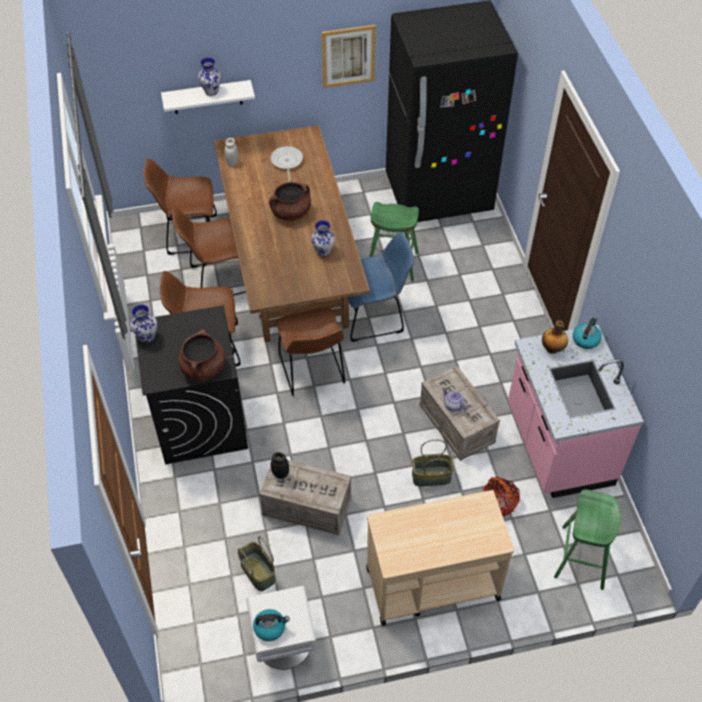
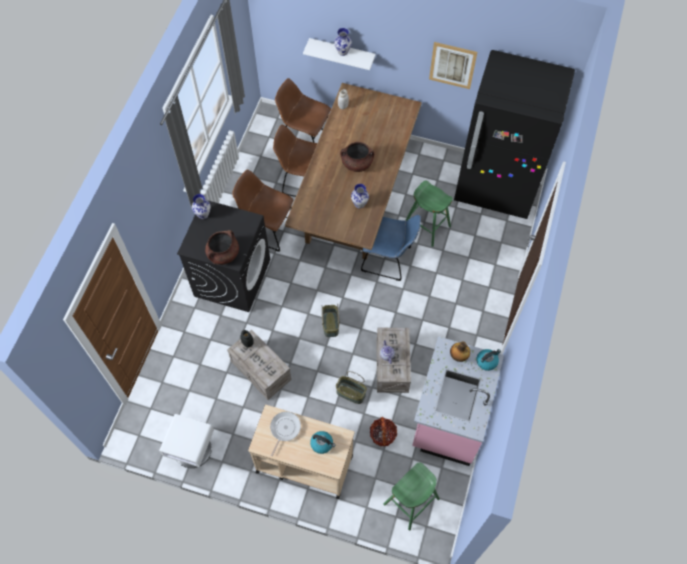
camera: 30 degrees right, 10 degrees up
basket [238,536,276,591] -> basket moved to [322,304,340,337]
kettle [253,609,290,641] -> kettle moved to [310,431,335,454]
frying pan [270,146,303,182] -> frying pan moved to [270,412,301,456]
brown chair [276,307,345,396] -> none

